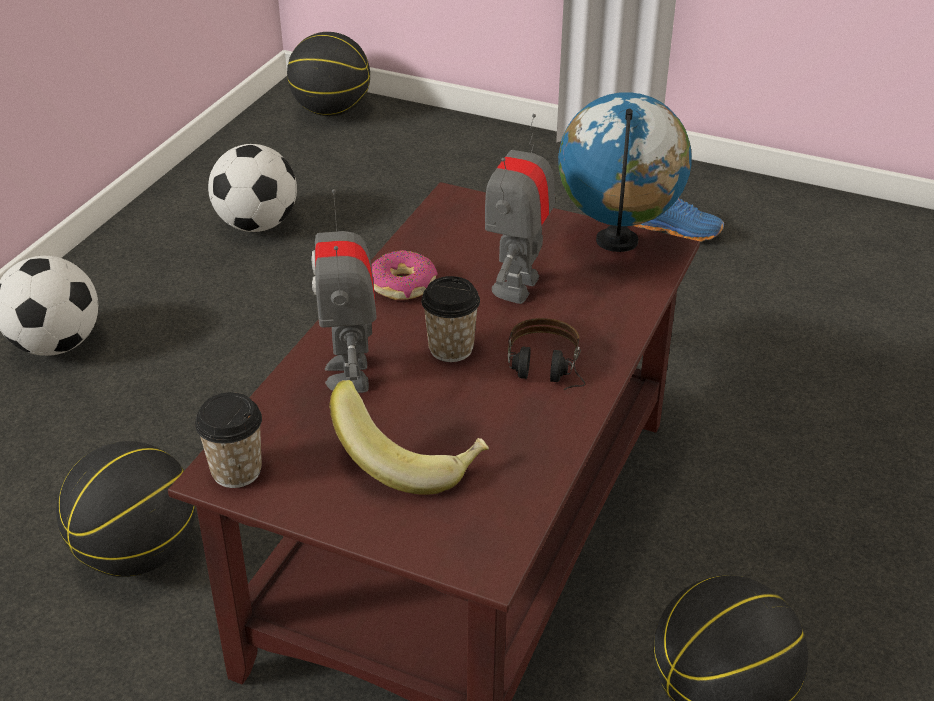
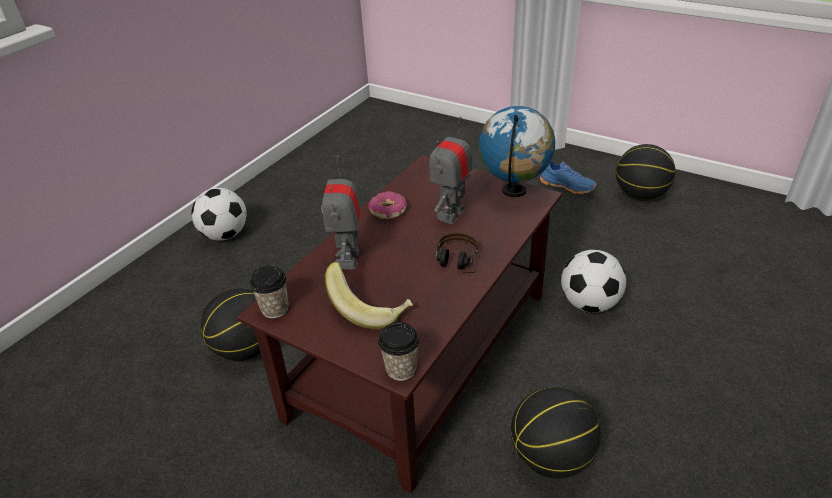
camera: 10 degrees right, 0 degrees up
football [208,144,297,232] -> football moved to [561,250,626,313]
basketball [287,32,370,116] -> basketball moved to [616,144,675,201]
cup [421,276,480,362] -> cup moved to [378,322,419,381]

